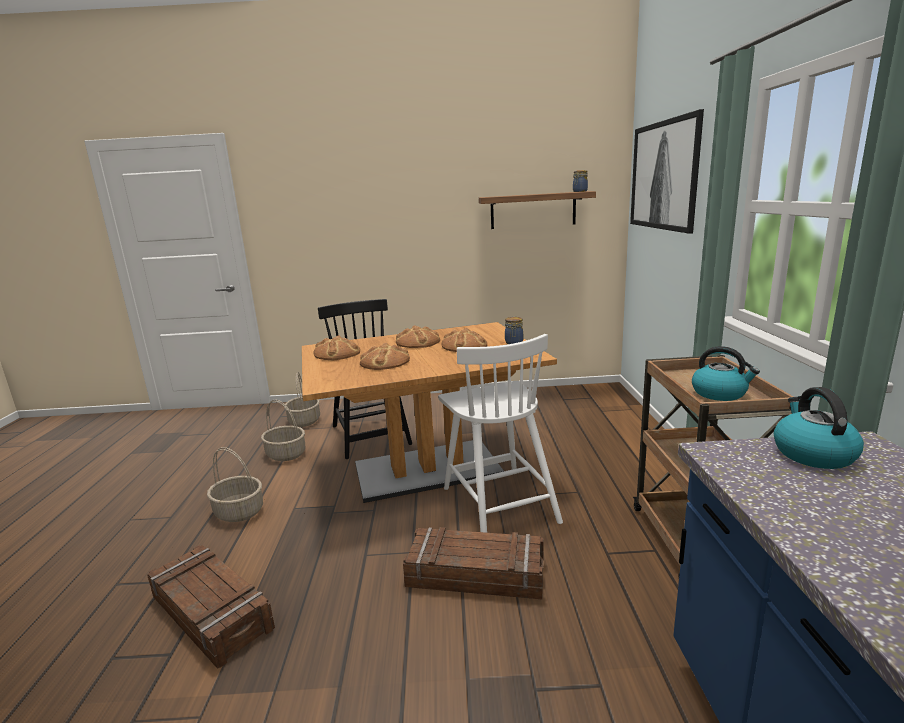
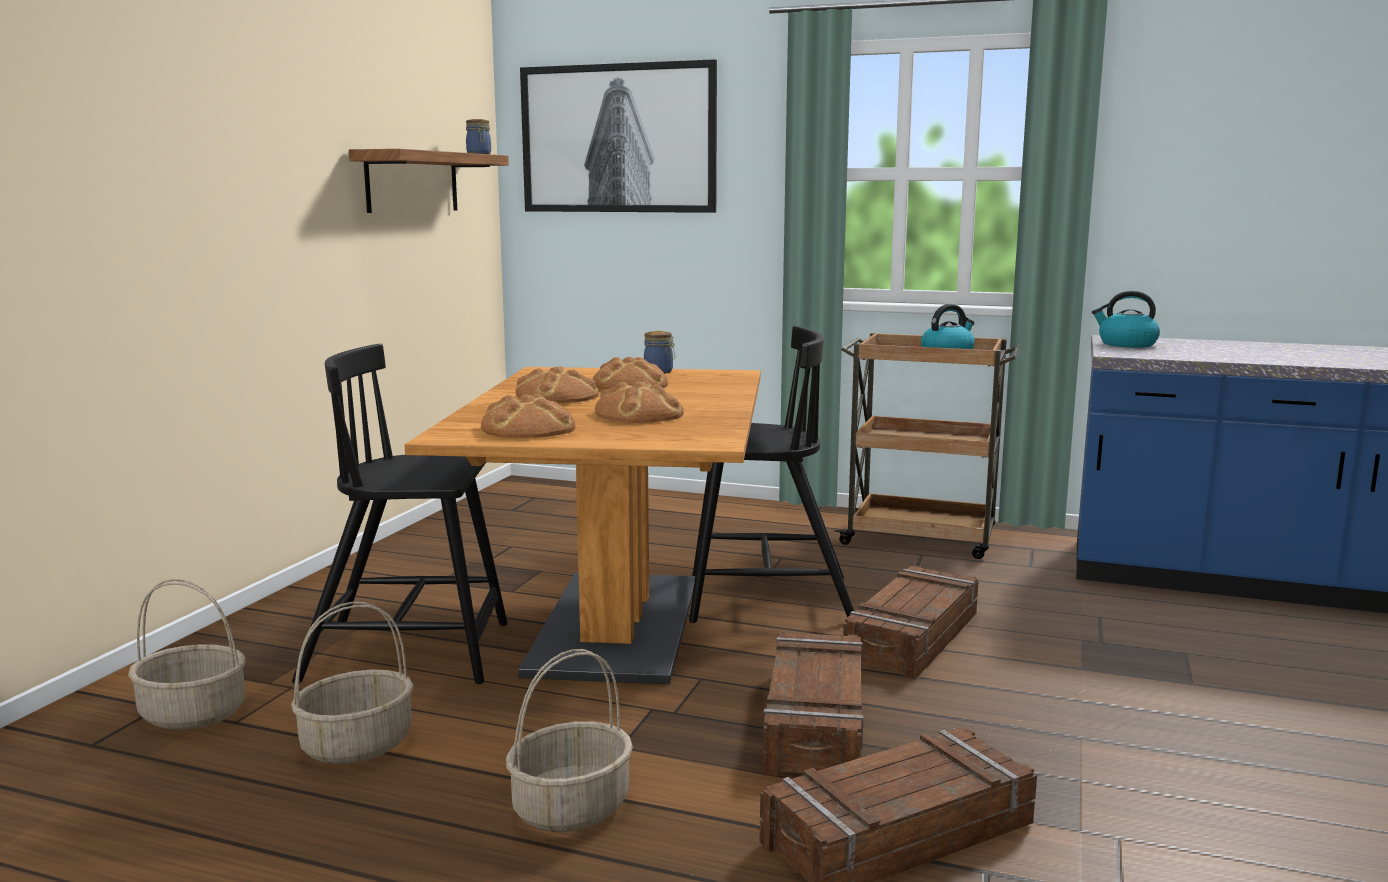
camera: 70 degrees left, 5 degrees down
white chair [438,334,563,533] -> black chair [689,326,854,623]
none -> crate [763,631,863,776]

